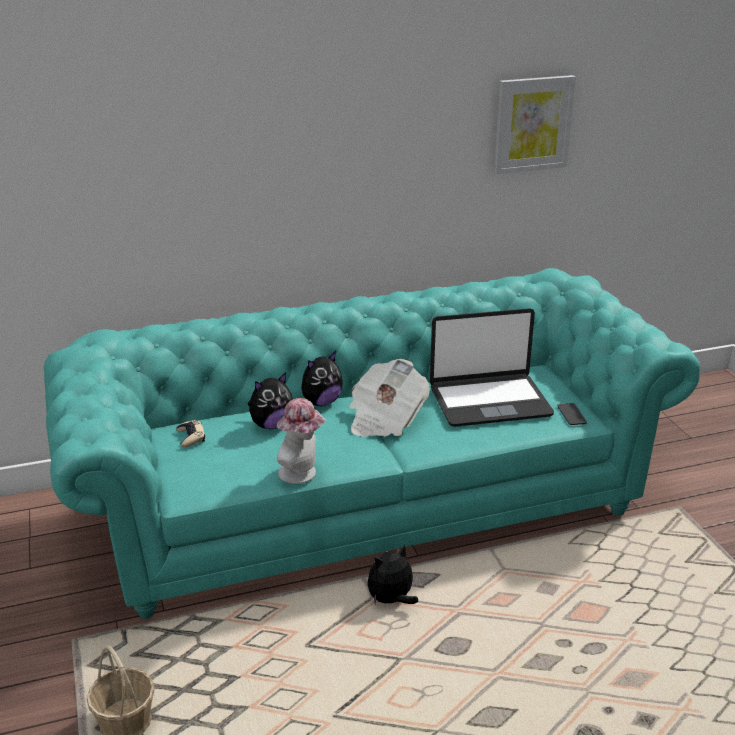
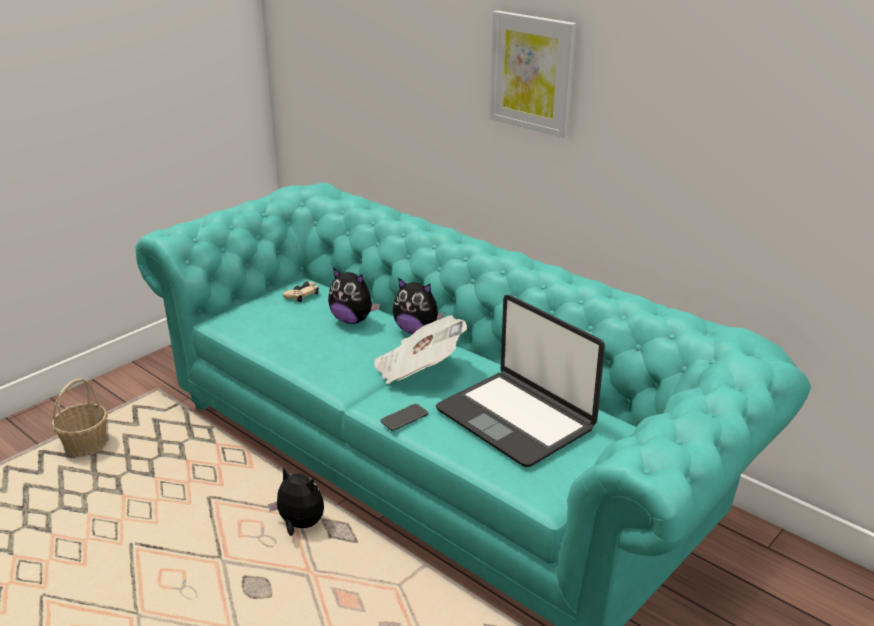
camera: 60 degrees right, 0 degrees up
hat [277,398,326,484] -> none
picture [494,75,576,174] -> picture moved to [490,11,577,138]
phone [557,403,587,425] -> phone moved to [380,404,428,431]

